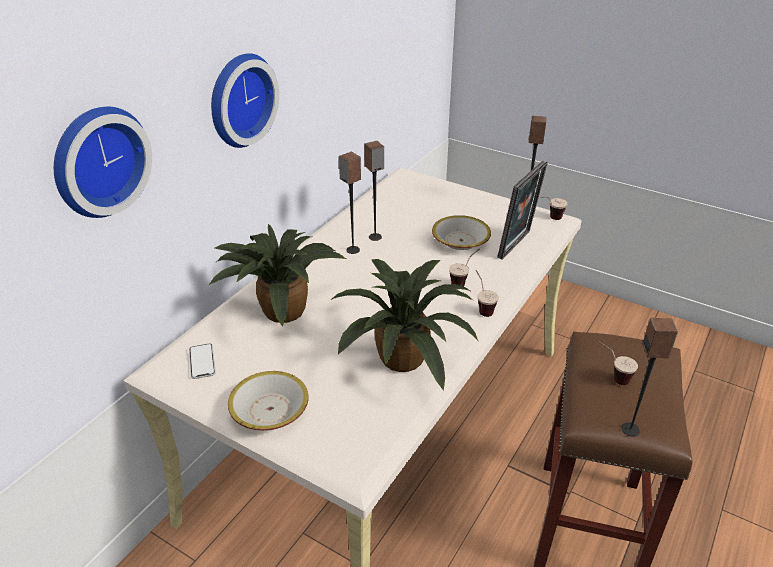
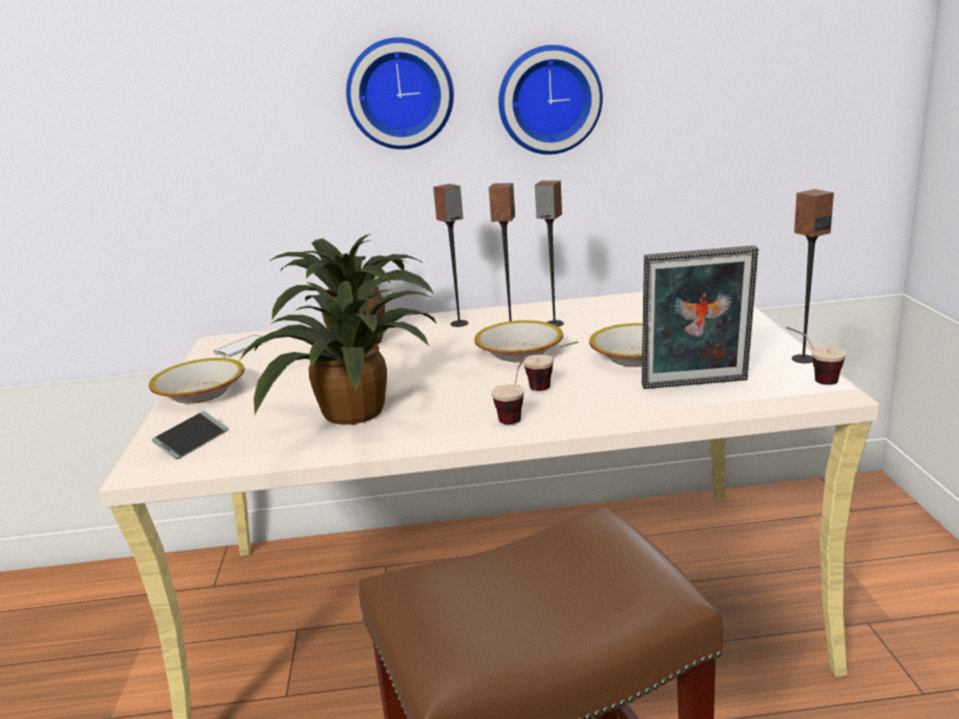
camera: 55 degrees right, 15 degrees down
wall clock [54,107,152,218] -> wall clock moved to [499,45,603,155]
cup [599,342,638,385] -> none
speaker [621,318,678,437] -> speaker moved to [433,184,468,327]
none -> phone [152,411,228,459]
none -> bowl [475,320,563,362]

